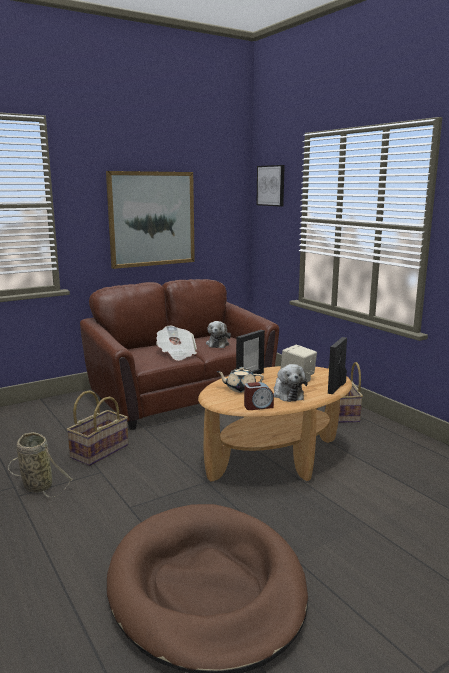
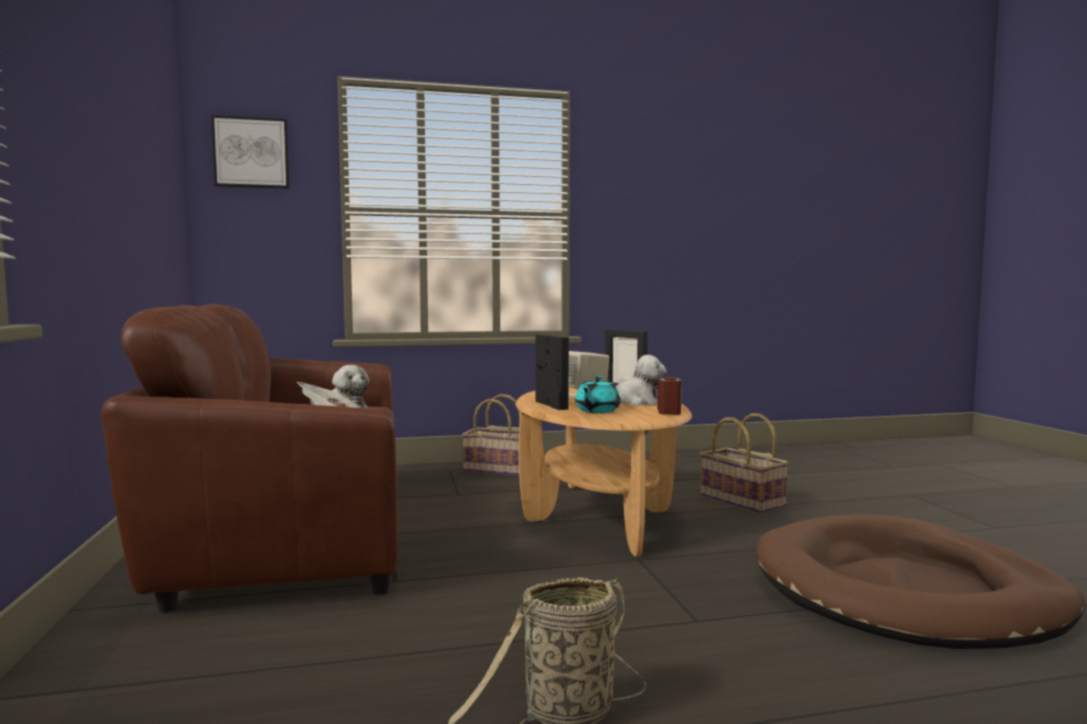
camera: 70 degrees left, 10 degrees down
basket [67,390,128,466] -> basket moved to [700,413,789,514]
picture [106,171,195,269] -> none
beige teapot [216,367,264,393] -> turquoise teapot [575,376,620,413]

